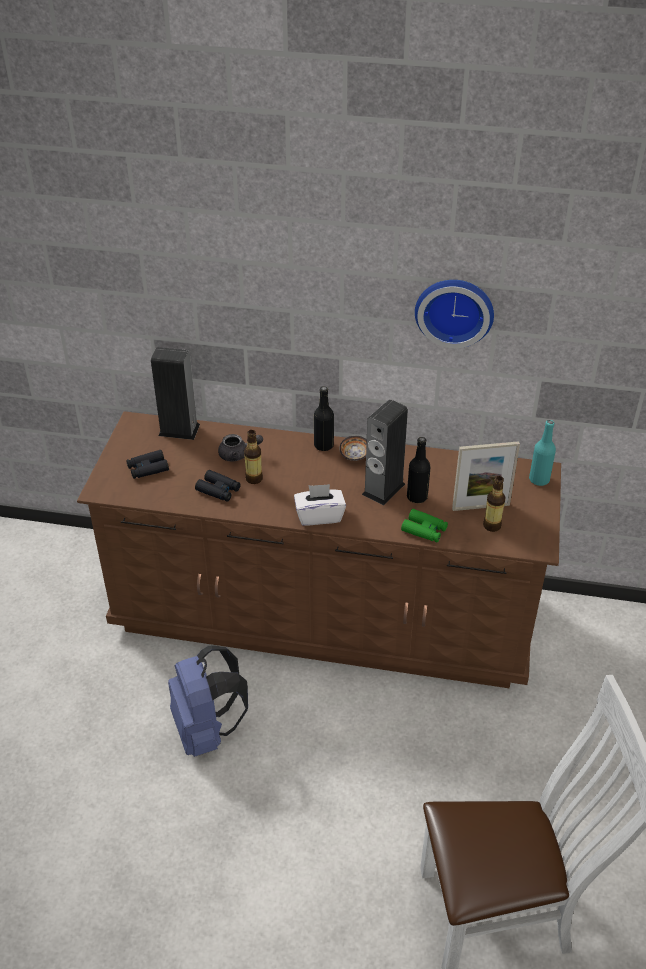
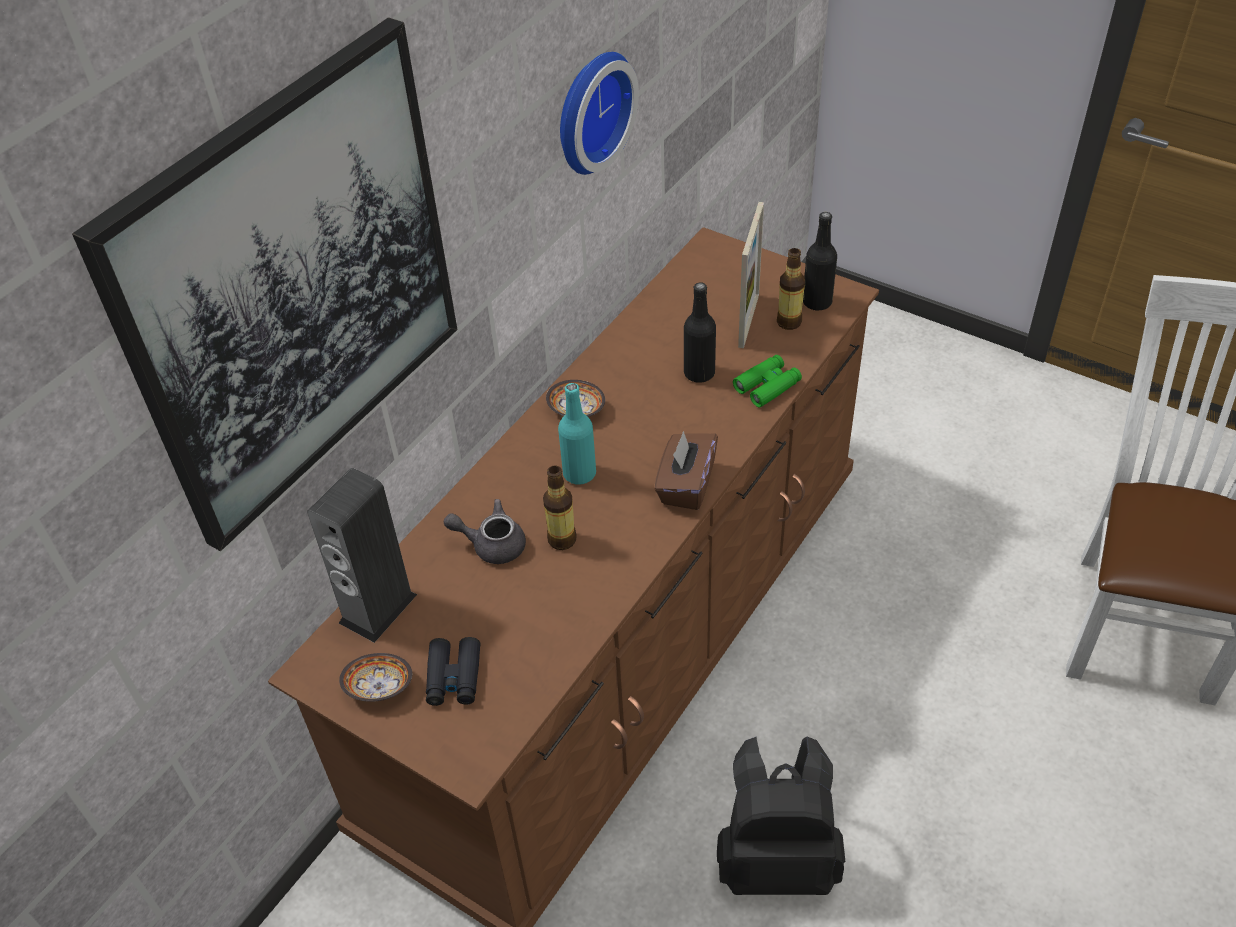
camera: 65 degrees left, 5 degrees up
blue backpack [168,645,248,757] -> black backpack [717,736,845,895]
black binoculars [195,470,241,502] -> none
grey teapot [218,434,263,461] -> grey teapot turned 105 degrees counterclockwise [444,499,526,564]
white tissue box [294,484,346,526] -> brown tissue box [654,431,718,510]
black bottle [314,386,334,451] -> black bottle moved to [803,212,837,310]
speaker [362,399,408,505] -> none
turquoise bottle [529,420,556,486] -> turquoise bottle moved to [558,383,596,485]
none -> picture [72,17,457,551]
none -> bowl [339,653,412,702]

